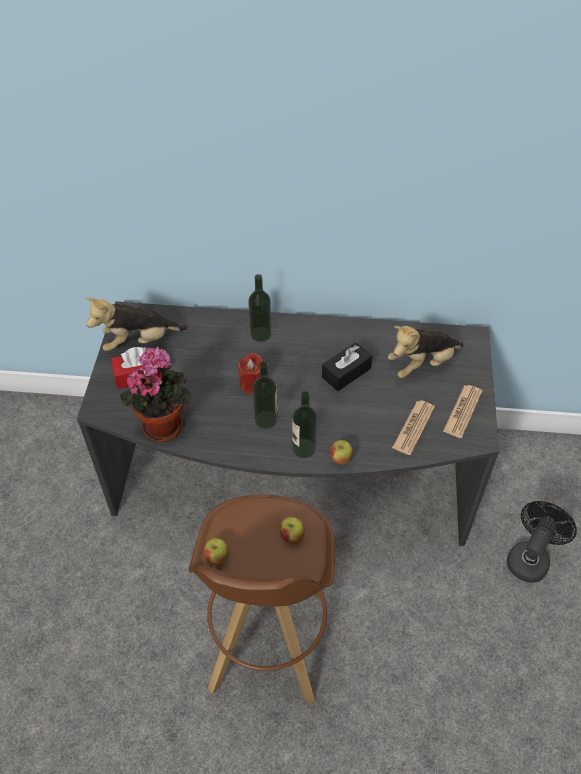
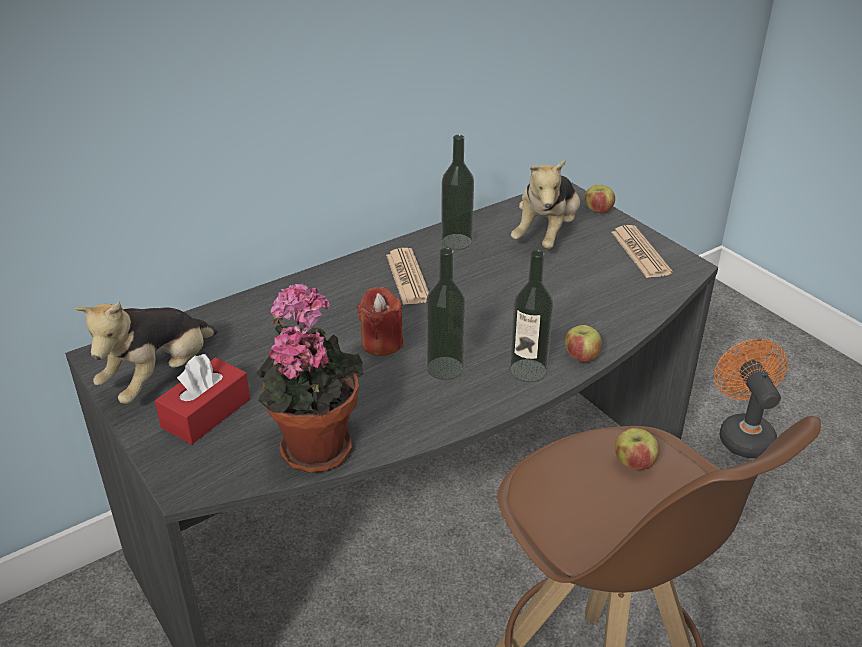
camera: 40 degrees left, 15 degrees down
apple [203,538,229,565] -> apple moved to [585,184,615,214]
bottle [248,274,272,342] -> bottle moved to [441,135,474,250]
black tissue box [322,342,372,391] -> none
newspaper [392,400,435,455] -> newspaper moved to [386,248,429,305]
black fan [507,501,577,583] -> orange fan [714,339,788,458]

